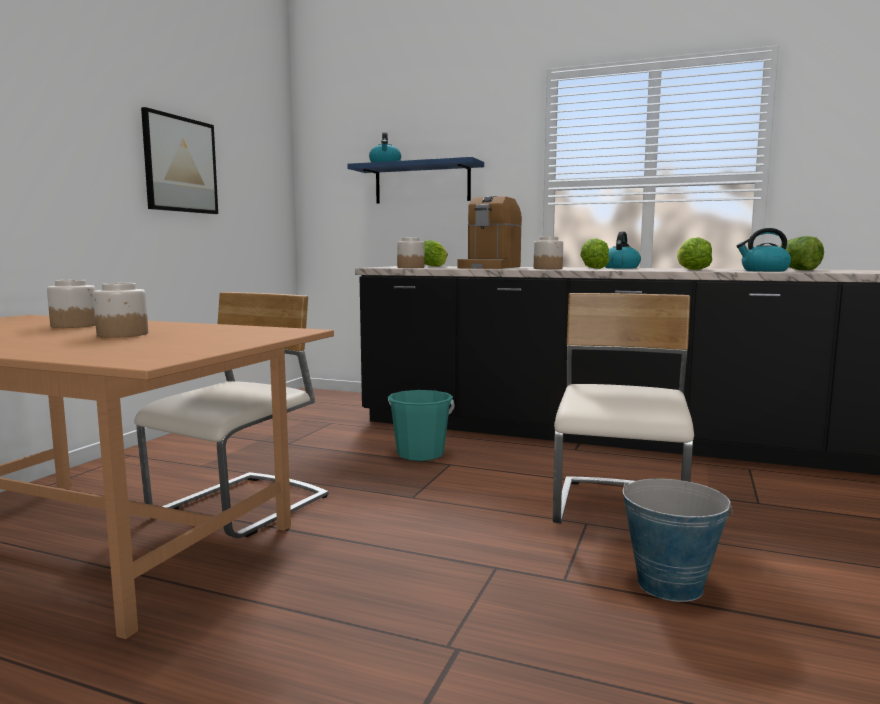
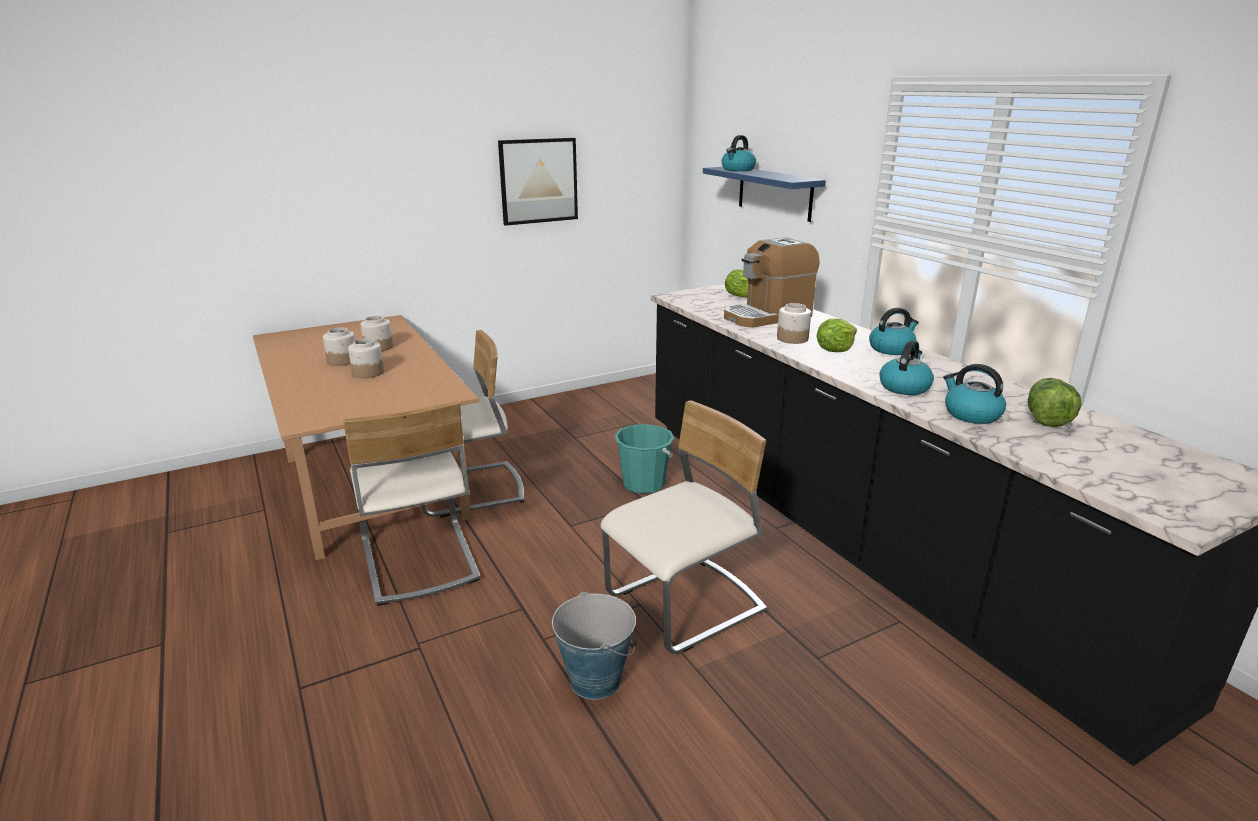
camera: 40 degrees right, 15 degrees up
jar [397,238,424,268] -> jar moved to [323,327,355,366]
lettuce [677,237,712,270] -> kettle [879,340,934,395]
none -> beige chair [343,401,481,606]

